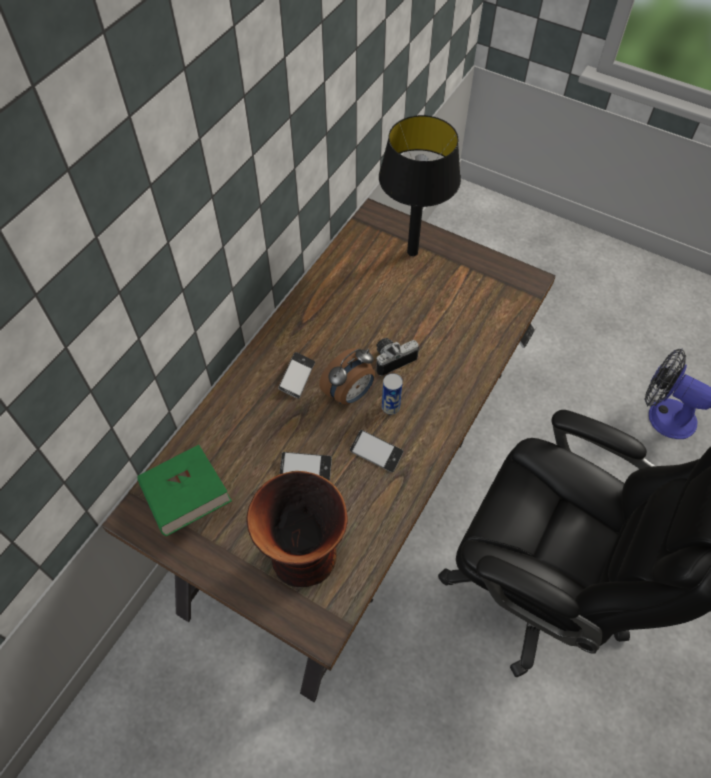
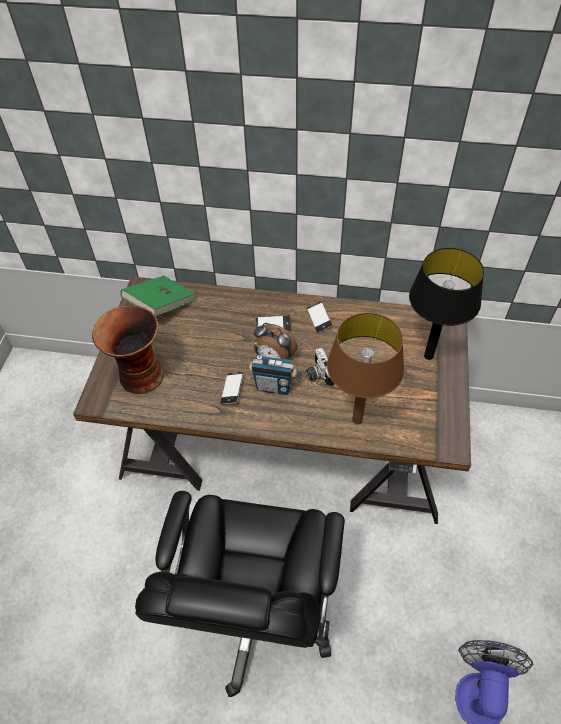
camera: 70 degrees right, 5 degrees down
phone [280,452,332,481] -> phone moved to [307,301,333,333]
camera [376,338,419,376] -> camera turned 150 degrees counterclockwise [306,348,334,386]
can [382,373,403,415] -> radio [249,343,297,395]
none -> brown table lamp [327,313,405,425]

